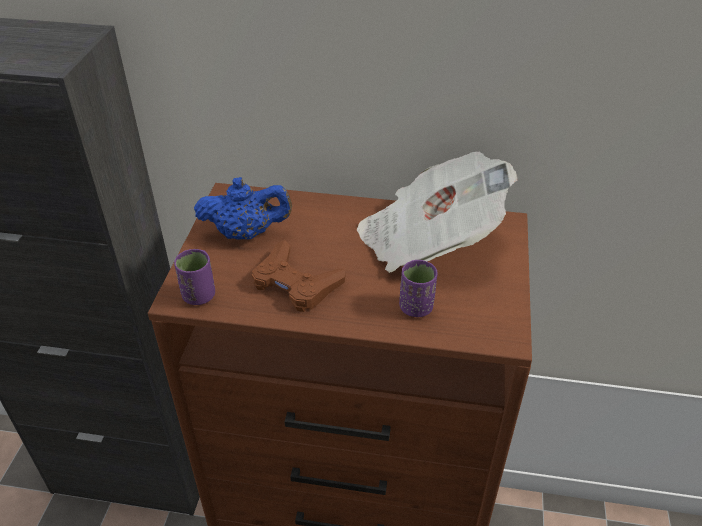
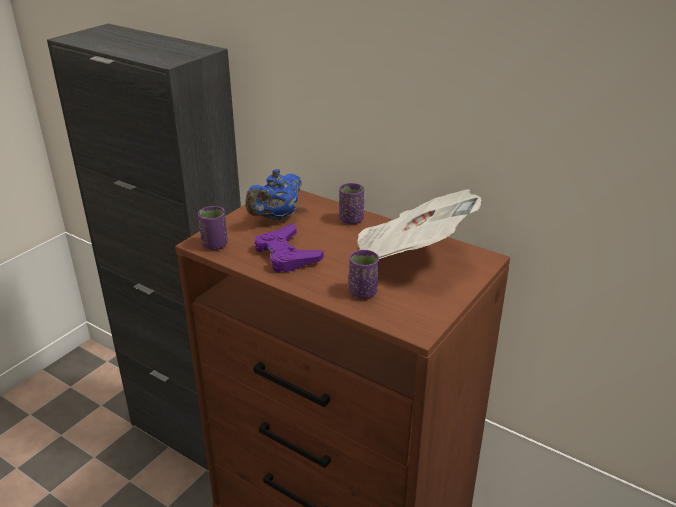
camera: 25 degrees right, 10 degrees down
blue teapot [194,177,292,240] -> blue teapot turned 105 degrees clockwise [245,169,302,221]
brown game controller [251,240,345,312] -> purple game controller [255,223,324,273]
none -> purple cup [339,183,364,224]

